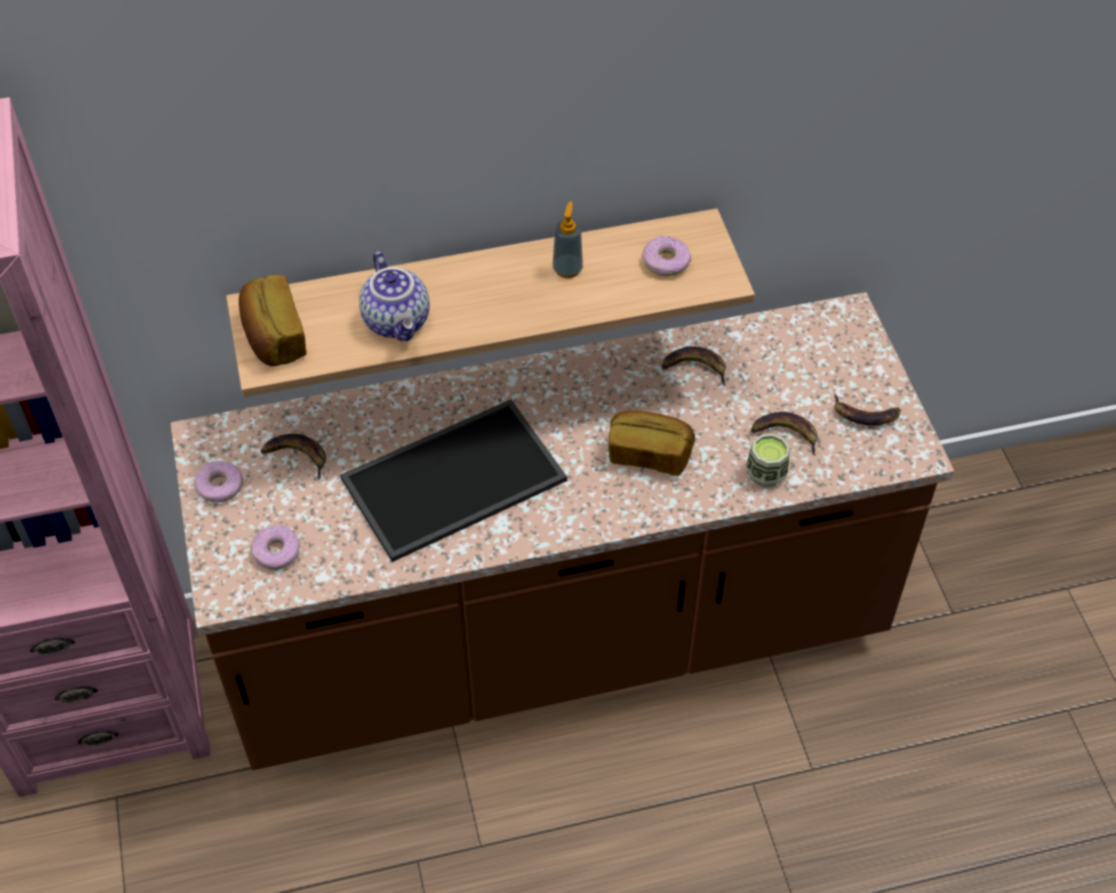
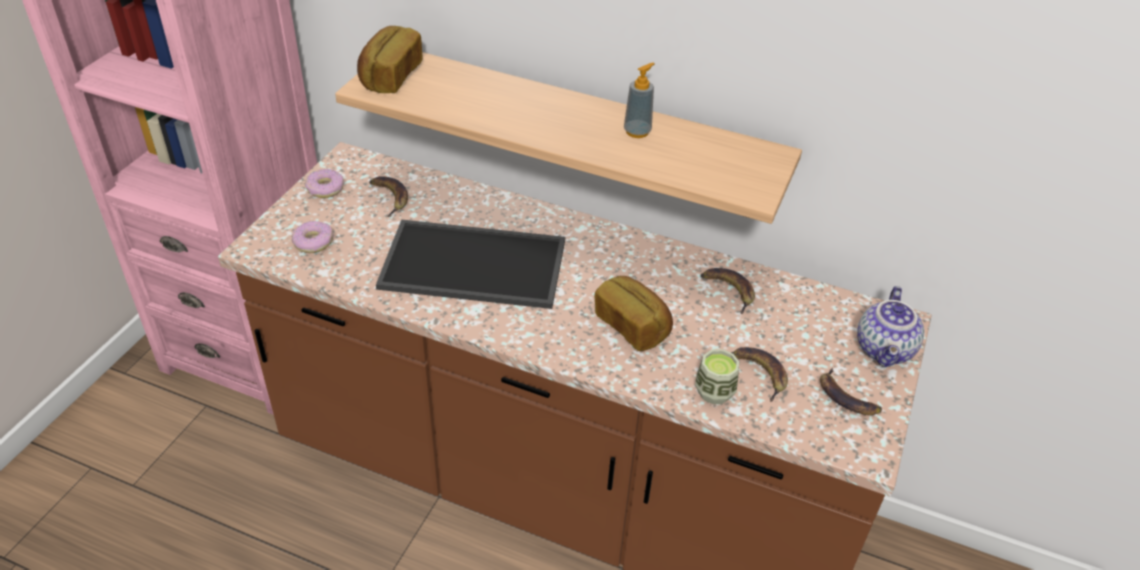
camera: 35 degrees right, 10 degrees down
teapot [359,251,430,342] -> teapot moved to [857,286,924,367]
donut [643,236,691,276] -> none

